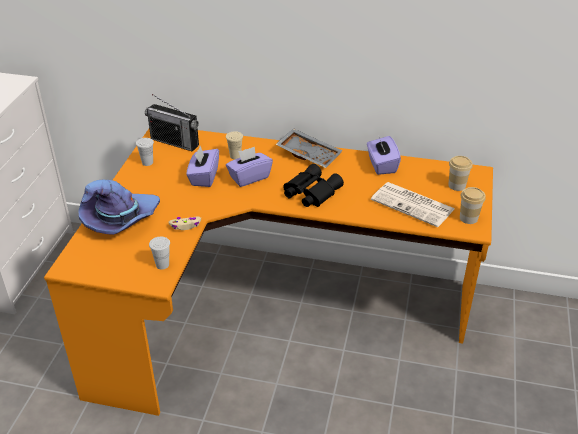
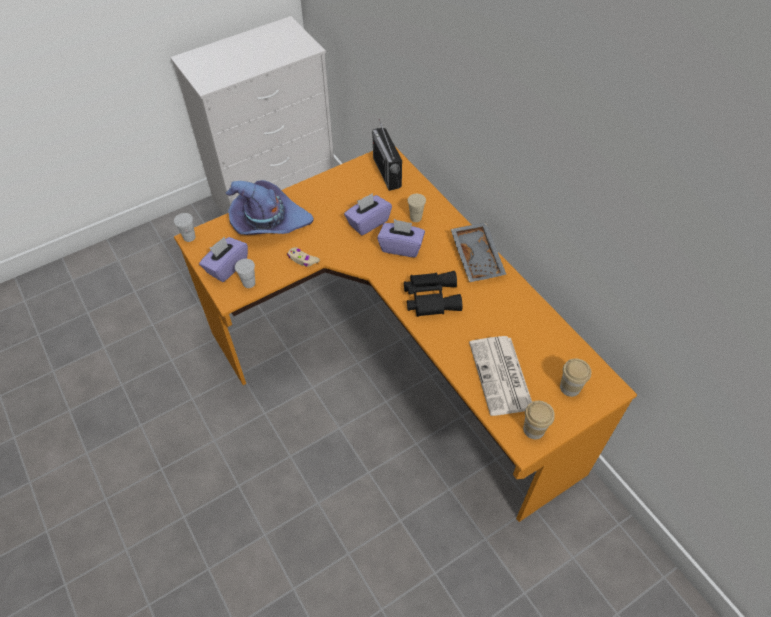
camera: 45 degrees right, 15 degrees up
white cup [136,138,154,166] -> white cup moved to [174,213,195,242]
purple tissue box [367,136,401,175] -> purple tissue box moved to [199,237,248,282]

